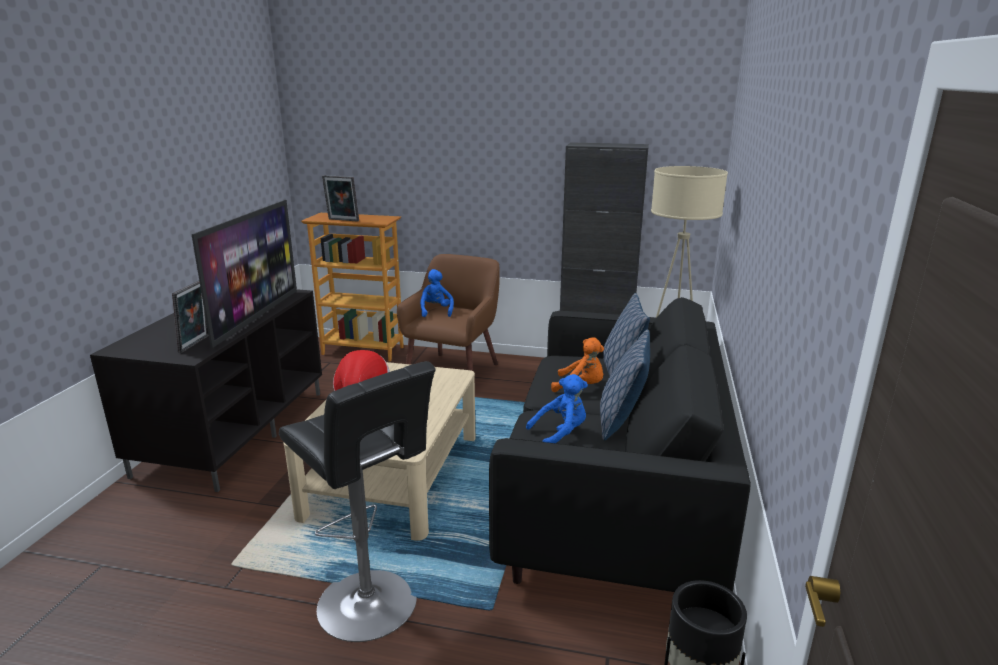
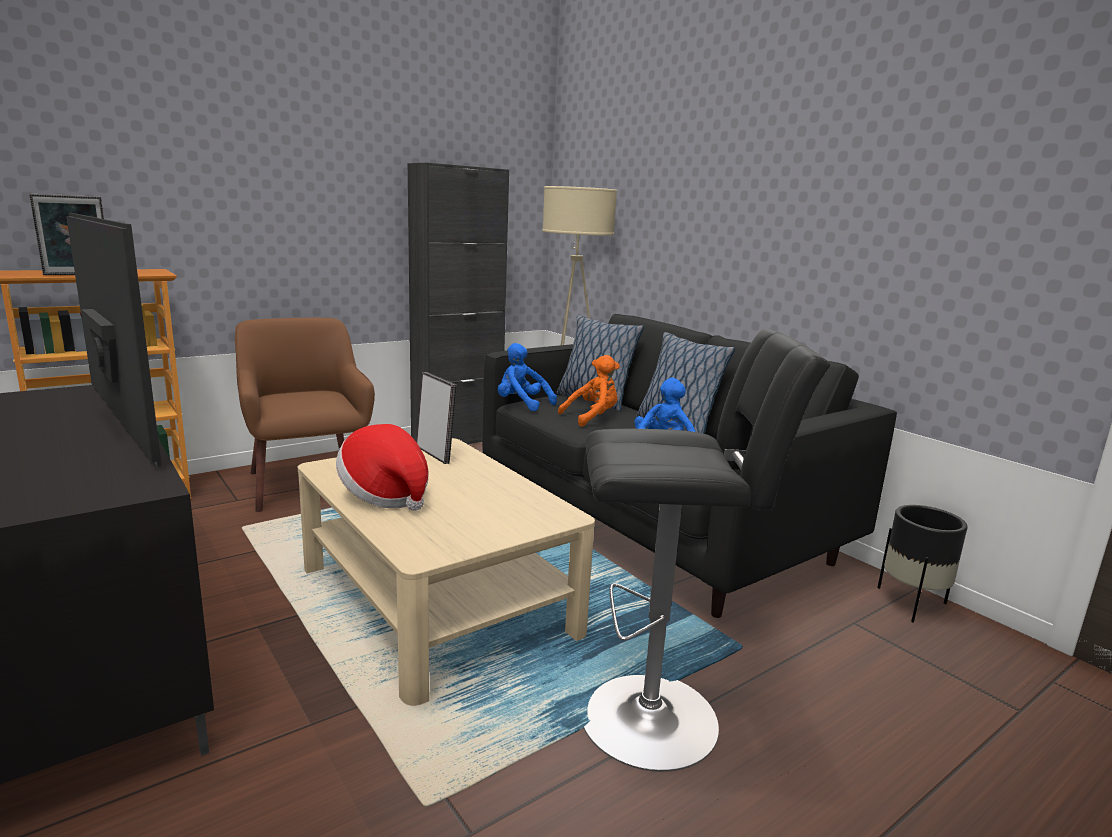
camera: 50 degrees left, 5 degrees down
picture frame [172,280,209,353] -> picture frame moved to [416,372,457,464]
blue plush toy [420,269,454,317] -> blue plush toy moved to [498,343,557,411]

